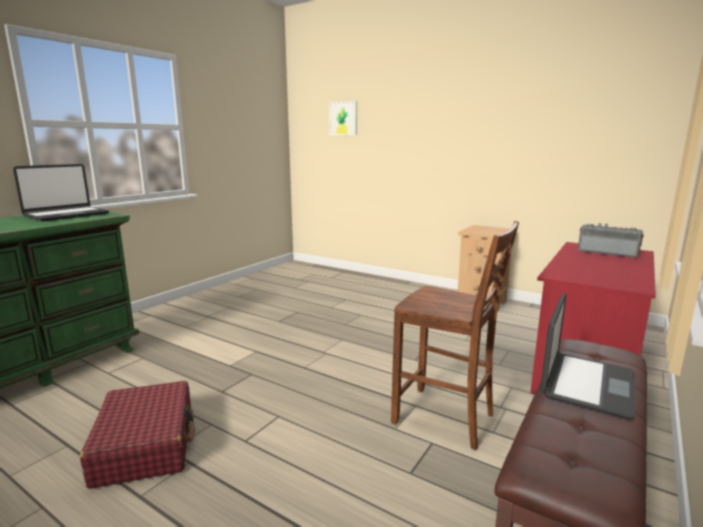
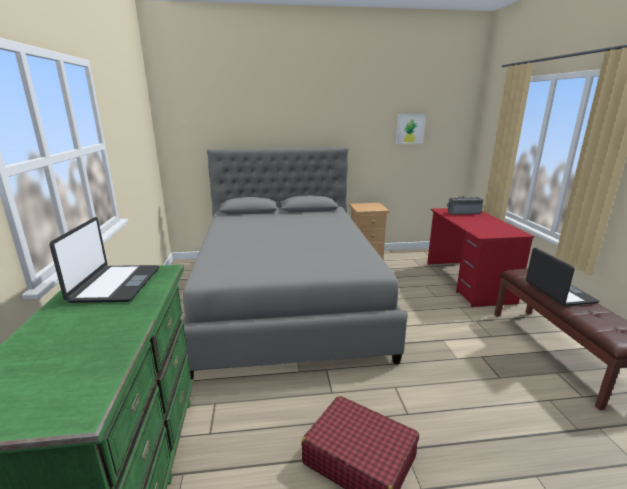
camera: 40 degrees left, 5 degrees up
picture [329,101,357,135] -> picture moved to [396,114,426,144]
brown chair [391,221,519,450] -> none
none -> grey bed [183,147,408,380]

